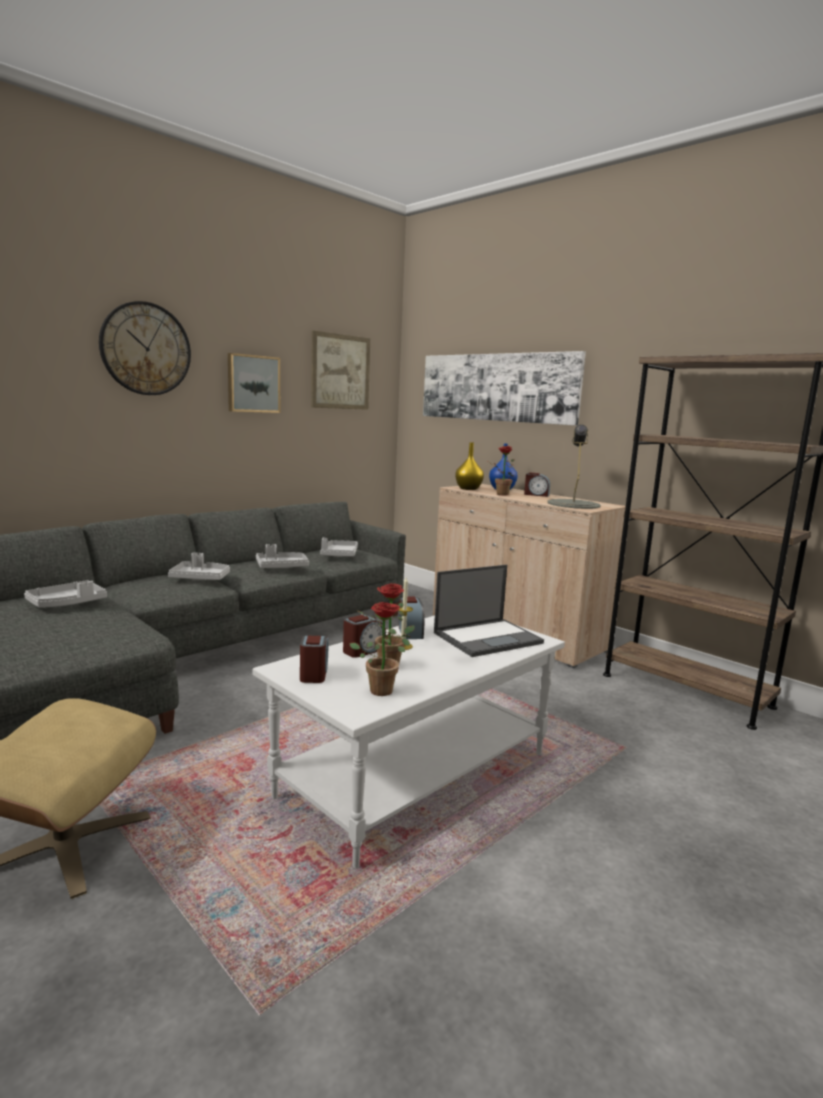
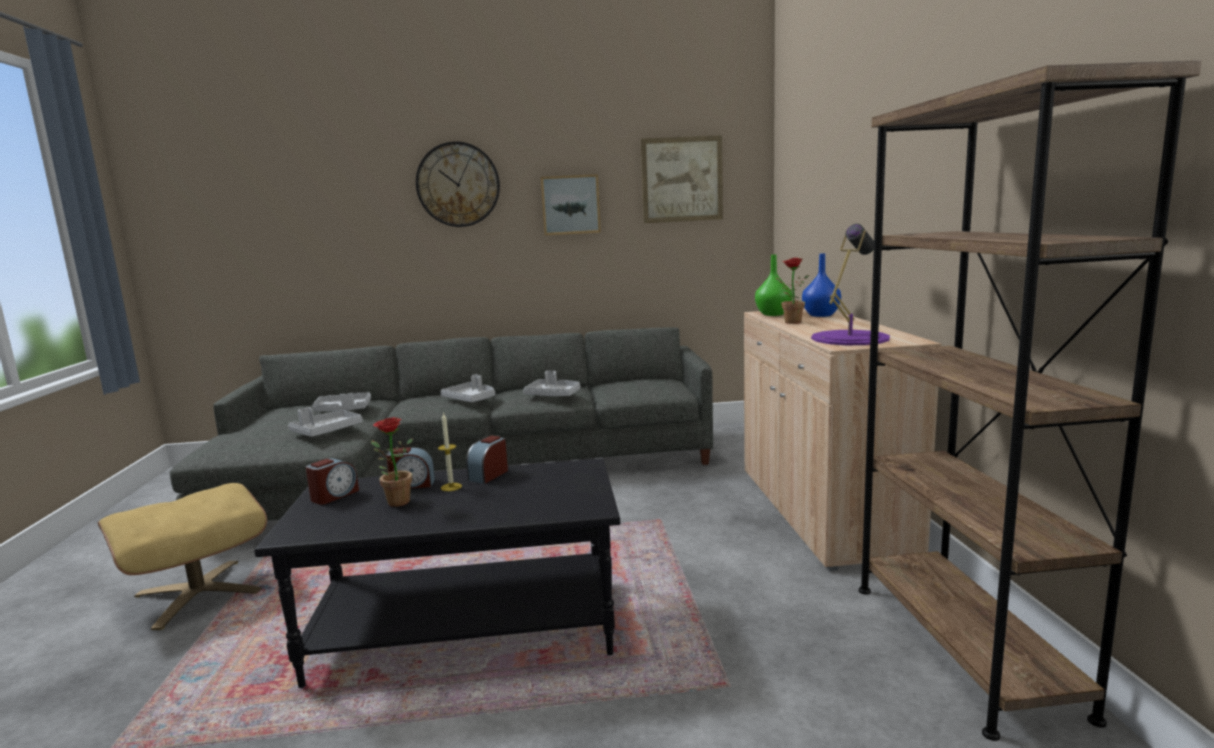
camera: 40 degrees right, 0 degrees up
white coffee table [252,615,565,869] -> black coffee table [254,458,620,688]
grey tray [320,537,358,557] -> grey tray moved to [288,407,363,437]
potted plant [349,602,415,696] -> none
picture [423,351,586,426] -> none
laptop [434,565,544,657] -> none
yellow vase [455,442,484,490] -> green vase [755,254,792,316]
alarm clock [524,473,550,497] -> none
grey table lamp [547,425,601,509] -> purple table lamp [811,224,890,345]

